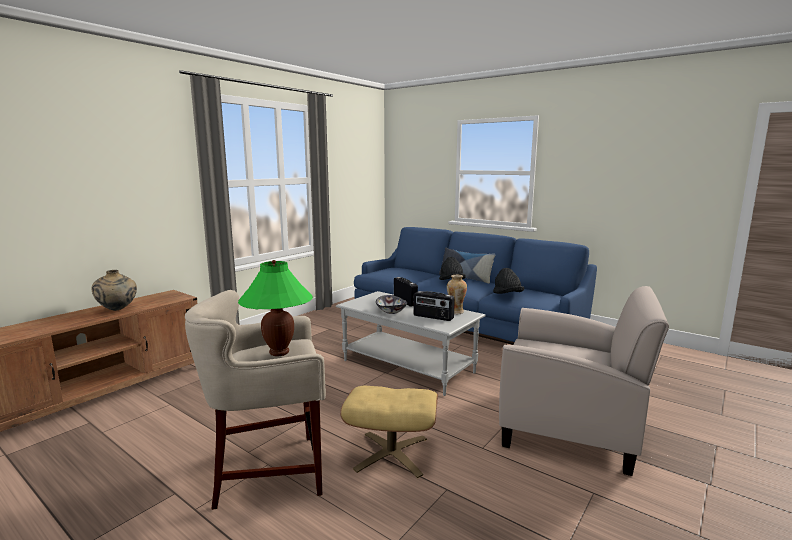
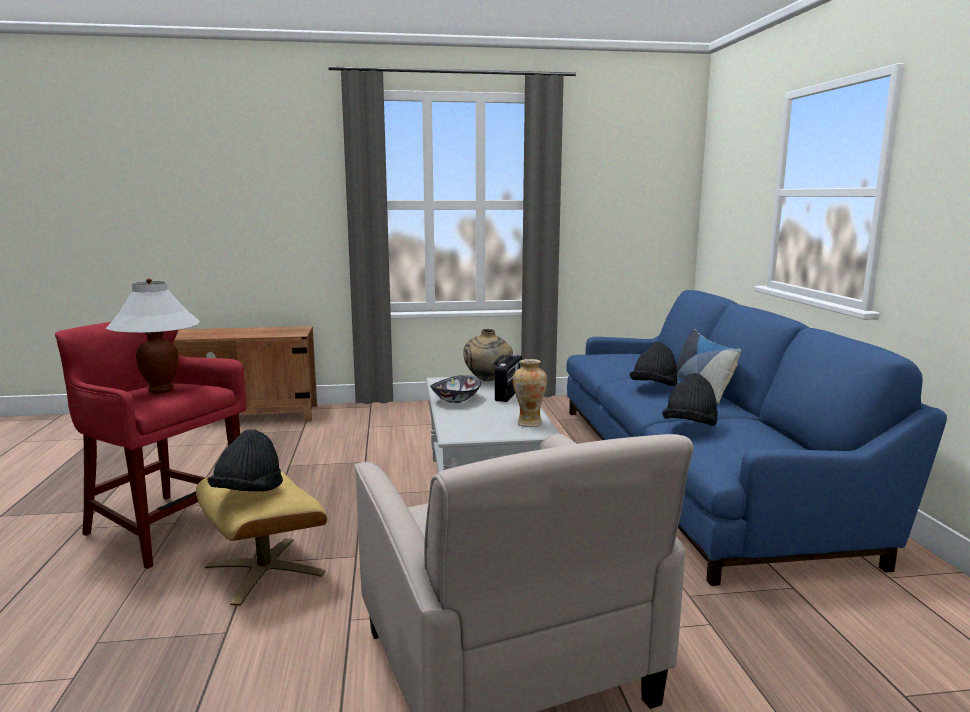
camera: 45 degrees right, 0 degrees up
beige vase [92,270,137,311] -> beige vase moved to [463,329,513,381]
beige stool [185,290,326,510] -> red stool [55,322,246,569]
green table lamp [238,260,313,356] -> white table lamp [105,278,200,394]
radio [413,291,455,321] -> none
none -> black hat [207,429,283,492]

